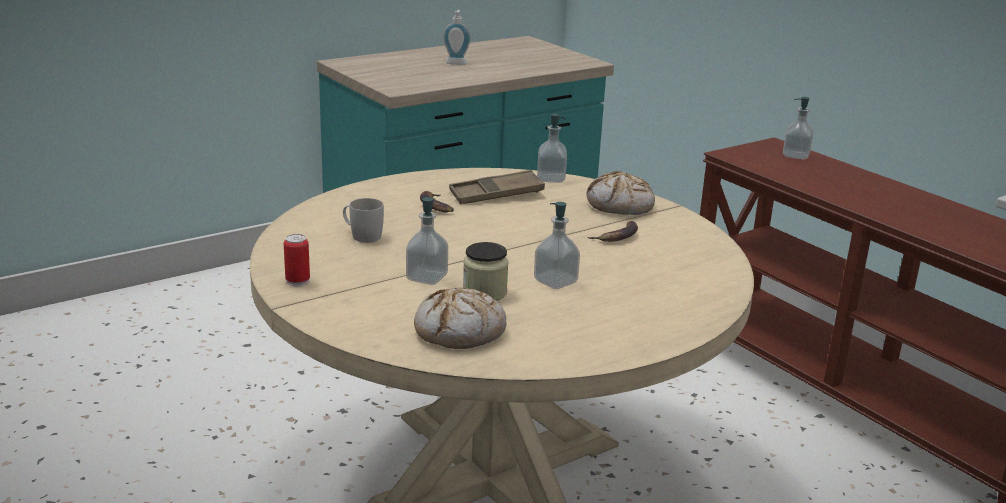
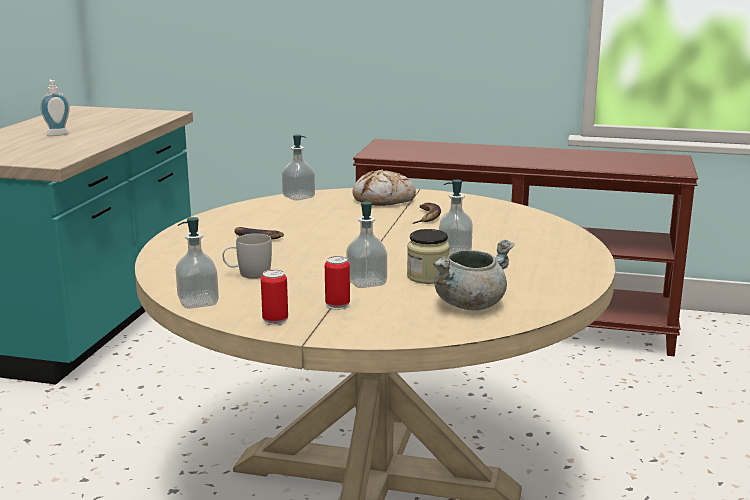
camera: 40 degrees left, 5 degrees down
bread [414,287,506,349] -> grey cooking pot [433,240,514,310]
brown tray [449,170,545,204] -> none
soap dispenser [783,97,813,160] -> soap dispenser moved to [176,217,219,309]
none -> can [325,256,350,310]

